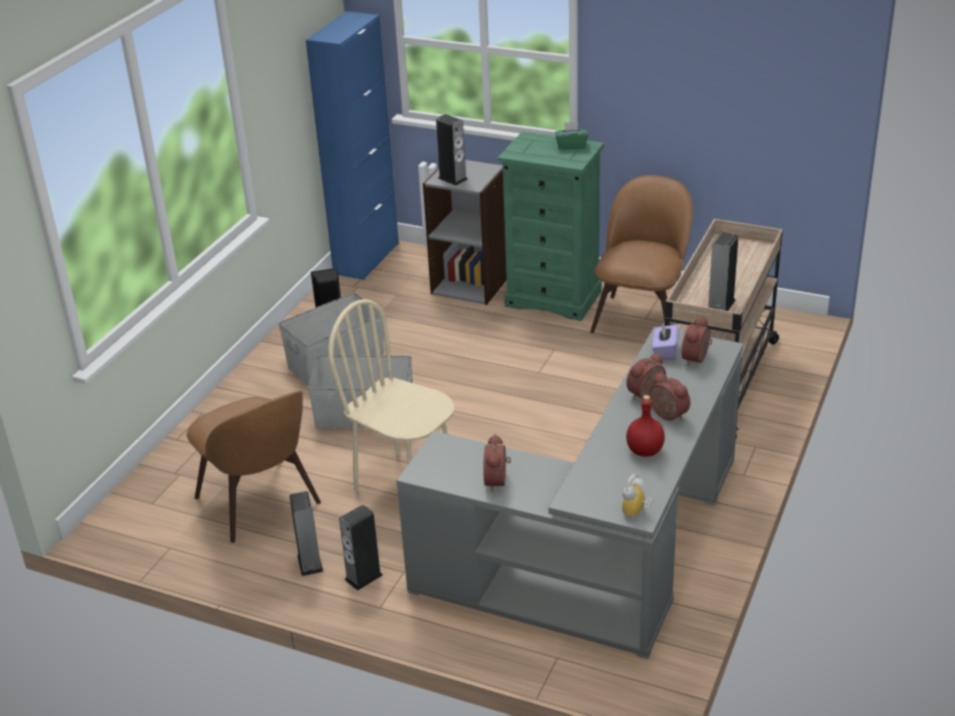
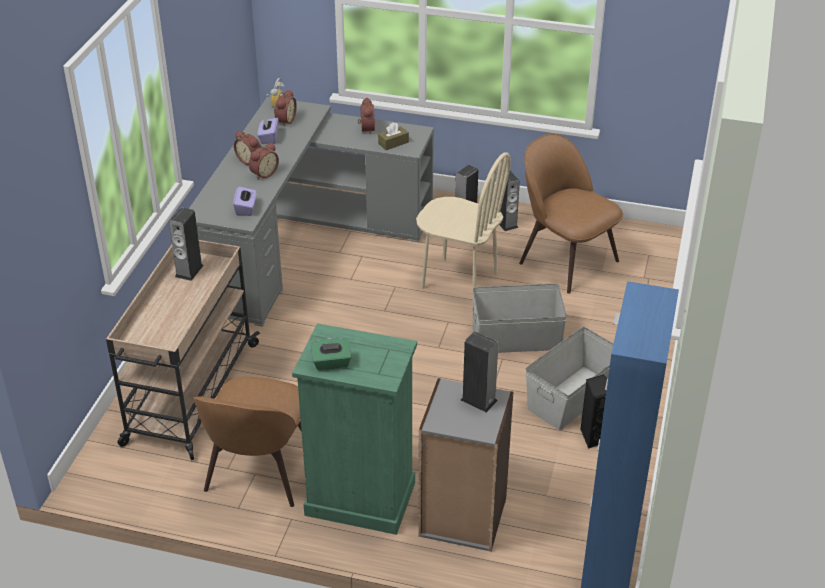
camera: 170 degrees right, 5 degrees up
red bottle [626,395,665,456] -> purple tissue box [258,115,278,144]
alarm clock [682,316,712,366] -> alarm clock moved to [274,89,297,127]
none -> brown tissue box [378,122,409,150]

